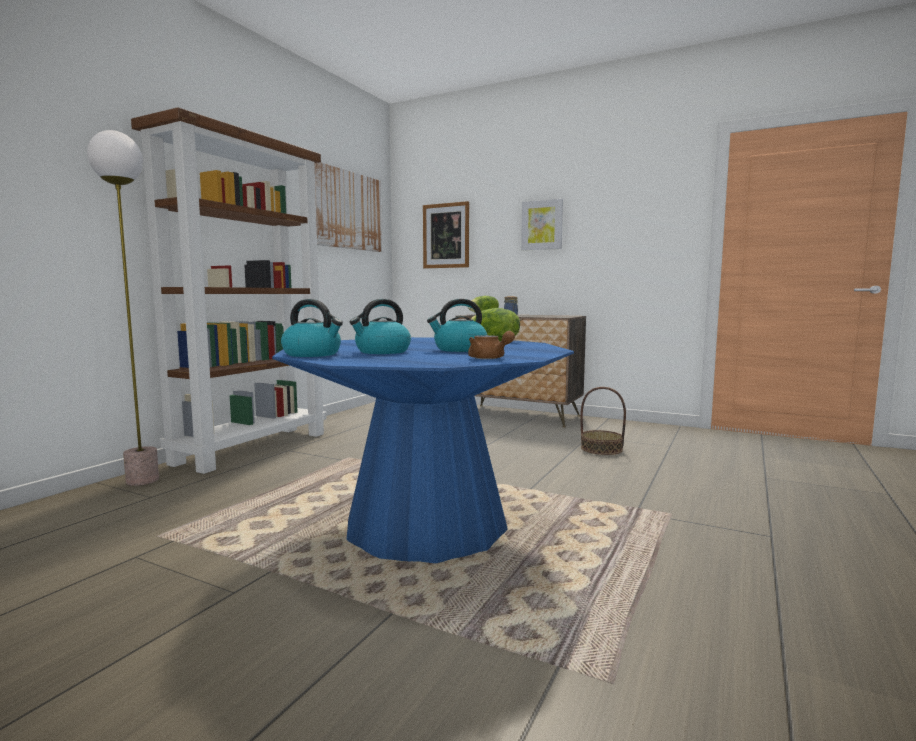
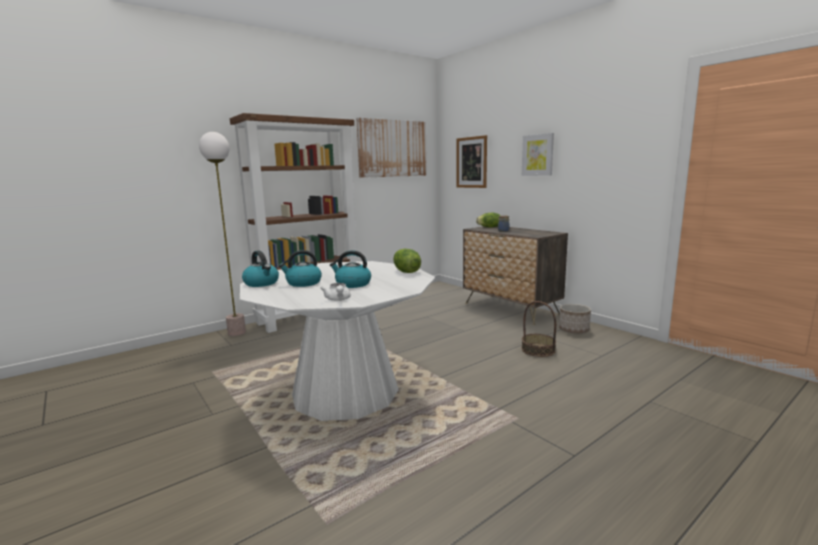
camera: 25 degrees right, 5 degrees up
blue dining table [272,337,574,563] -> white dining table [240,261,435,421]
brown teapot [468,331,515,359] -> white teapot [320,283,351,301]
none -> planter [559,304,591,333]

